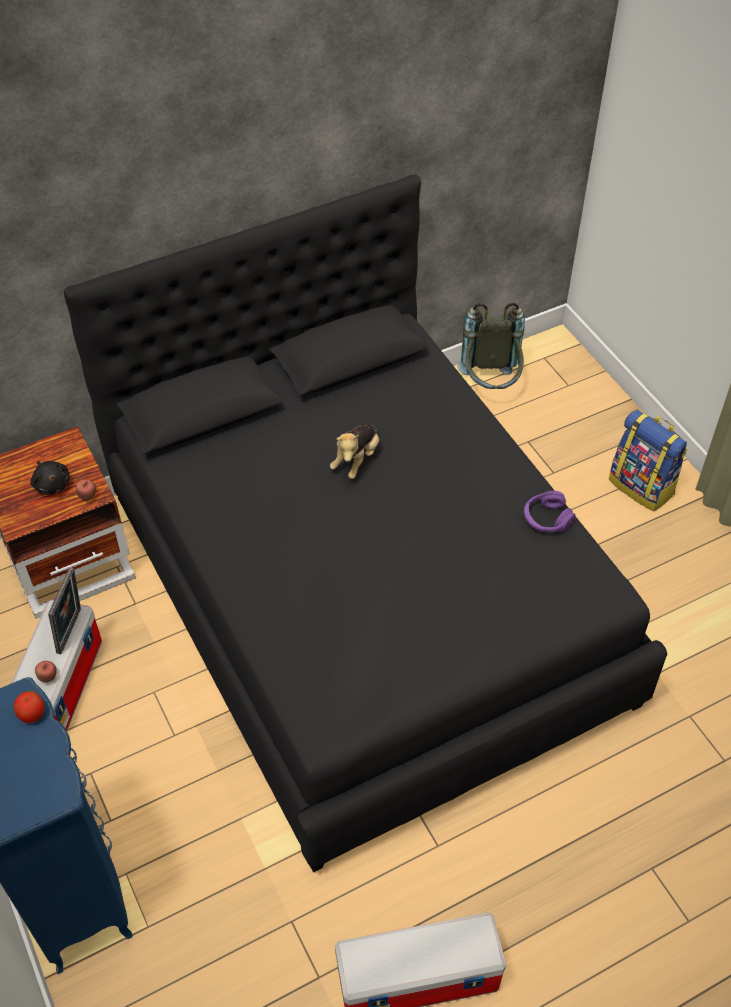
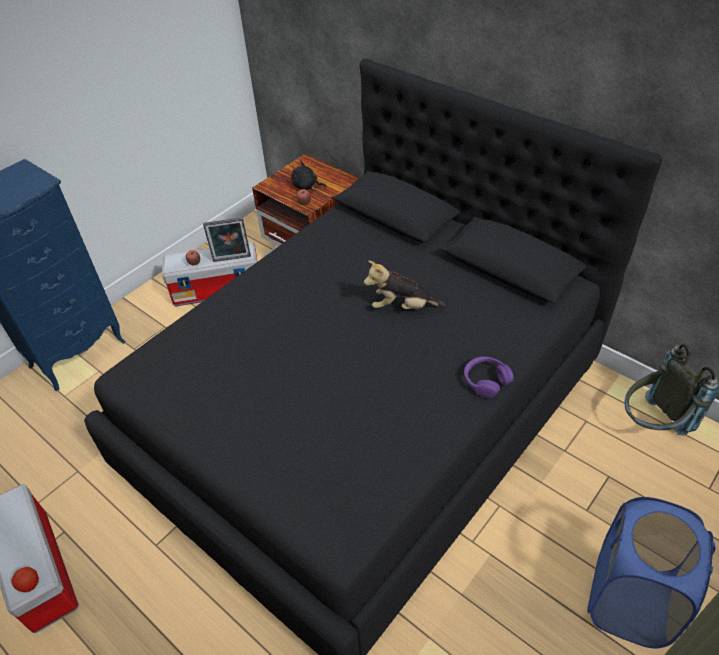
camera: 70 degrees right, 5 degrees down
apple [14,691,44,723] -> apple moved to [11,567,39,592]
black plush toy [30,461,70,495] -> black plush toy turned 75 degrees clockwise [291,161,327,190]
purple headphones [524,491,576,532] -> purple headphones moved to [464,357,514,398]
backpack [609,409,687,511] -> blue laundry basket [587,497,716,649]

